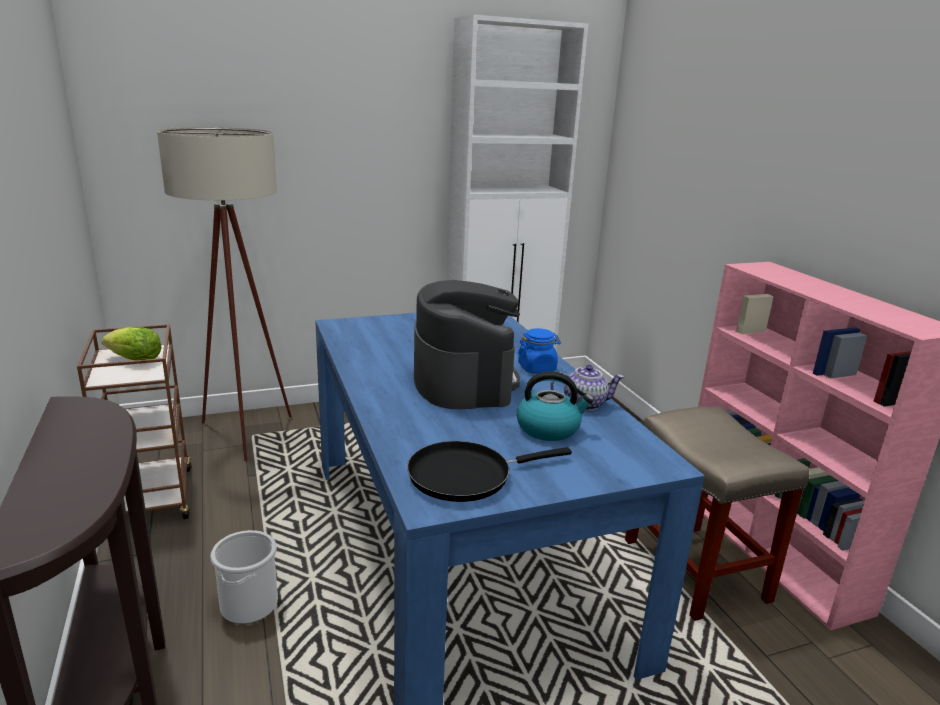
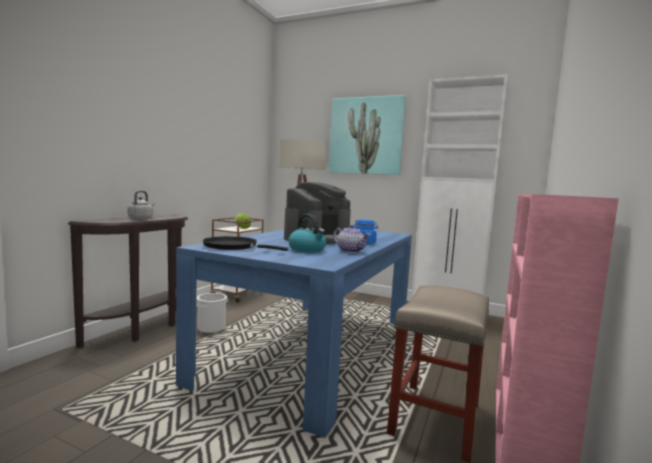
camera: 45 degrees right, 15 degrees down
none -> grey kettle [127,191,155,220]
none -> picture [329,95,406,175]

